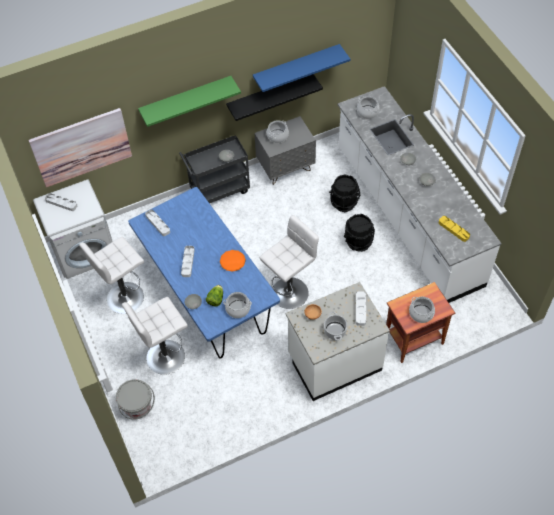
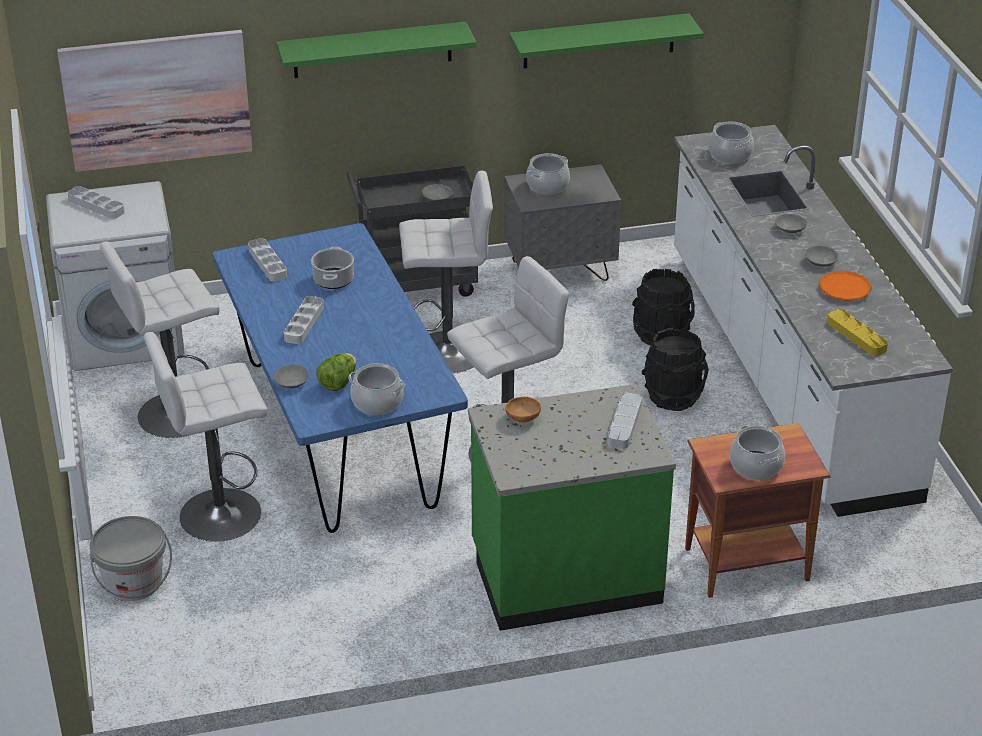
camera: 10 degrees right, 20 degrees down
orange plate [220,250,246,271] -> orange plate moved to [819,271,872,301]
black shelf [226,74,323,121] -> none
blue shelf [253,44,350,92] -> green shelf [509,13,704,69]
white counter [286,282,390,401] -> green counter [468,384,676,631]
cooking pot [324,311,347,341] -> cooking pot moved to [311,246,354,289]
none -> white stool [399,171,493,373]

